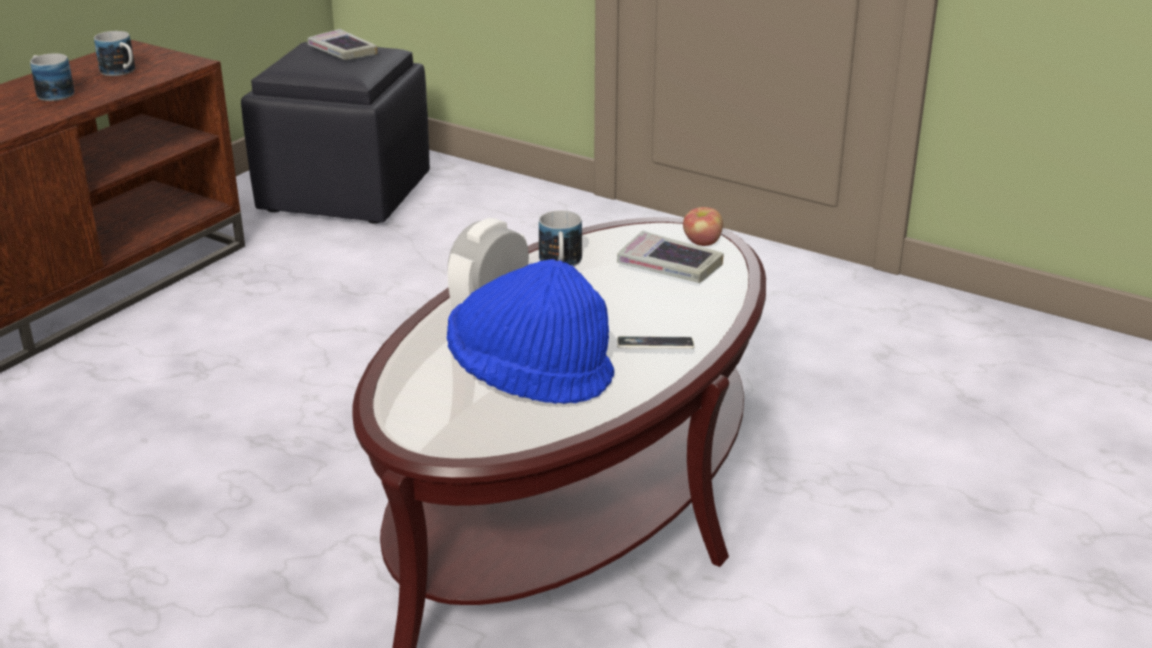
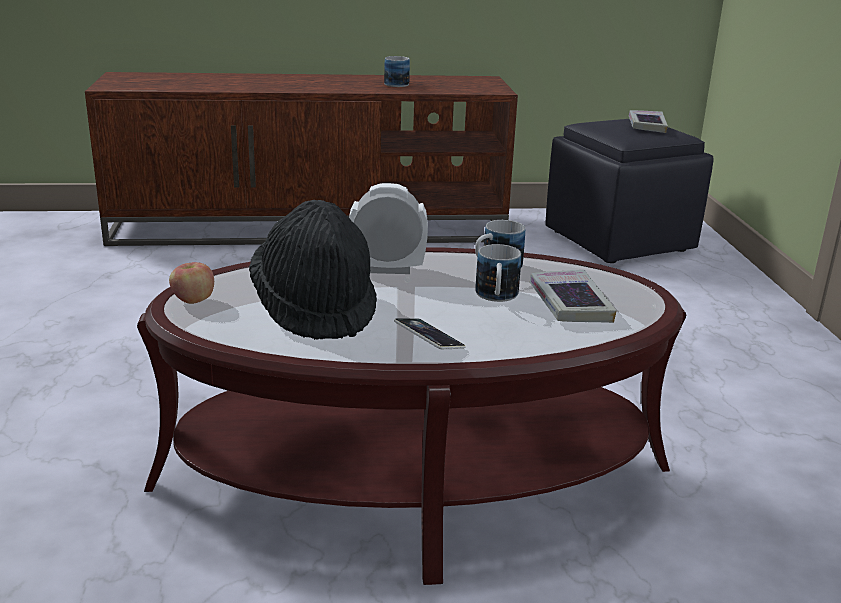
camera: 50 degrees right, 5 degrees down
mug [94,31,135,76] -> mug moved to [475,244,521,302]
blue hat [447,259,614,404] -> black hat [249,200,377,340]
apple [683,207,723,246] -> apple moved to [169,262,214,304]

